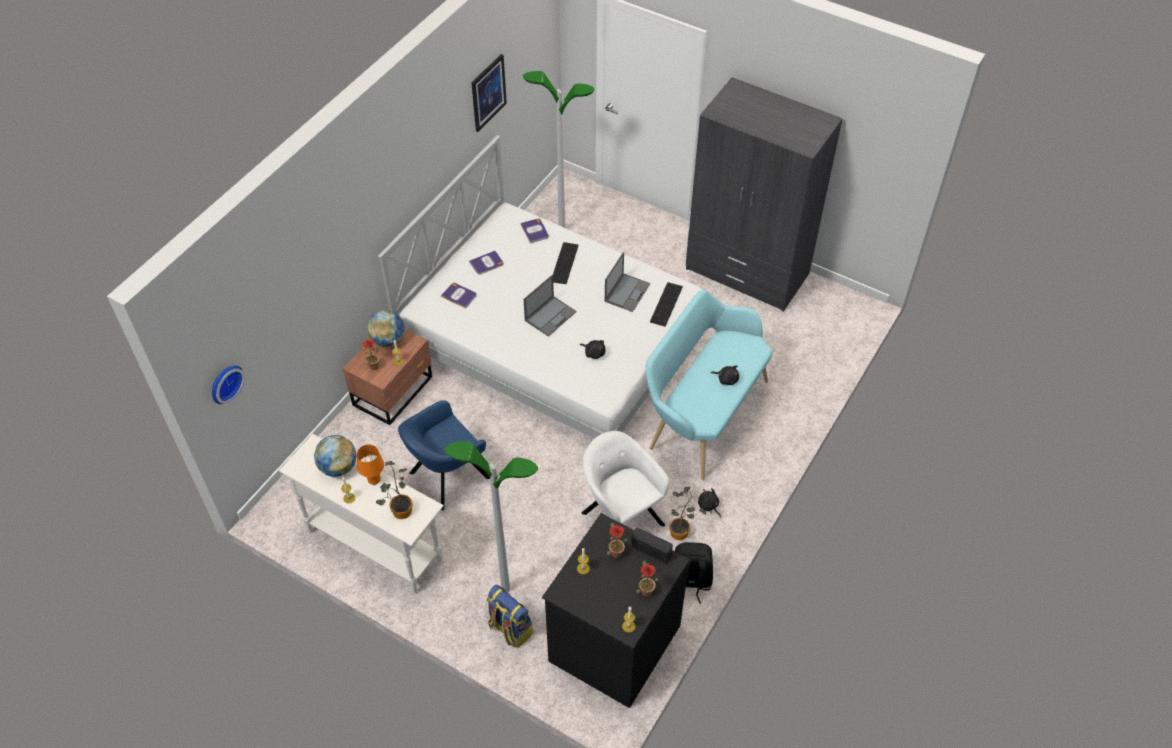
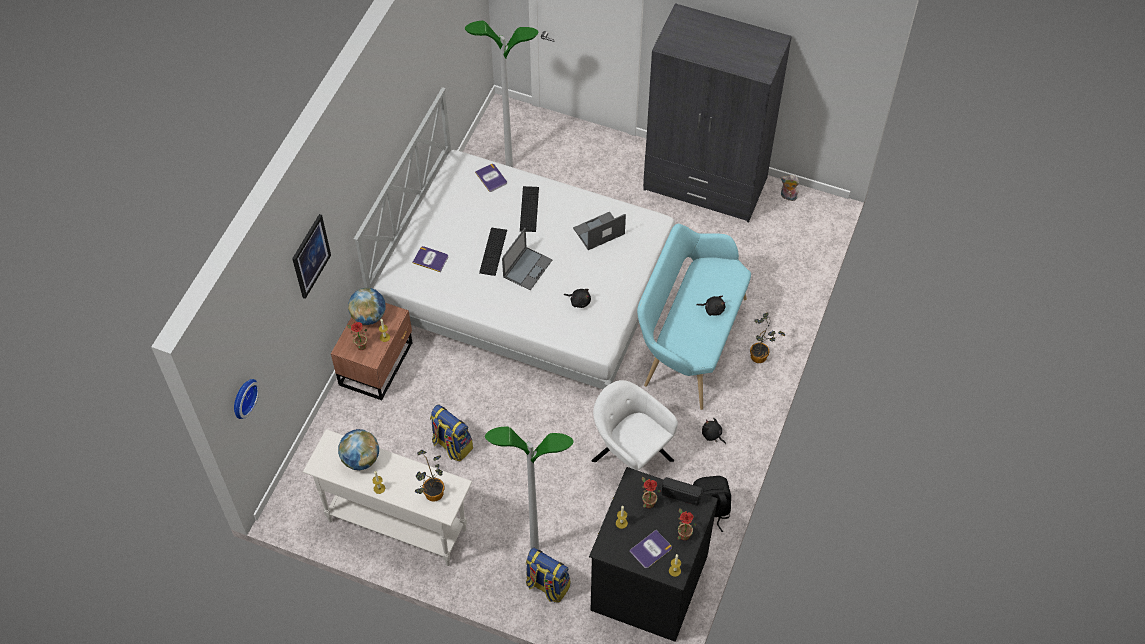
camera: 10 degrees left, 5 degrees up
orange table lamp [357,445,384,485] -> none
blue armchair [398,400,490,511] -> backpack [430,404,473,462]
book [469,251,504,275] -> book moved to [629,530,672,568]
picture [471,54,507,132] -> picture moved to [292,214,331,299]
laptop [605,252,650,312] -> laptop turned 135 degrees counterclockwise [573,212,626,250]
keyboard [650,282,683,327] -> keyboard moved to [479,228,507,276]
potted plant [669,486,706,540] -> potted plant moved to [750,313,785,363]
none -> plush toy [781,175,799,201]

